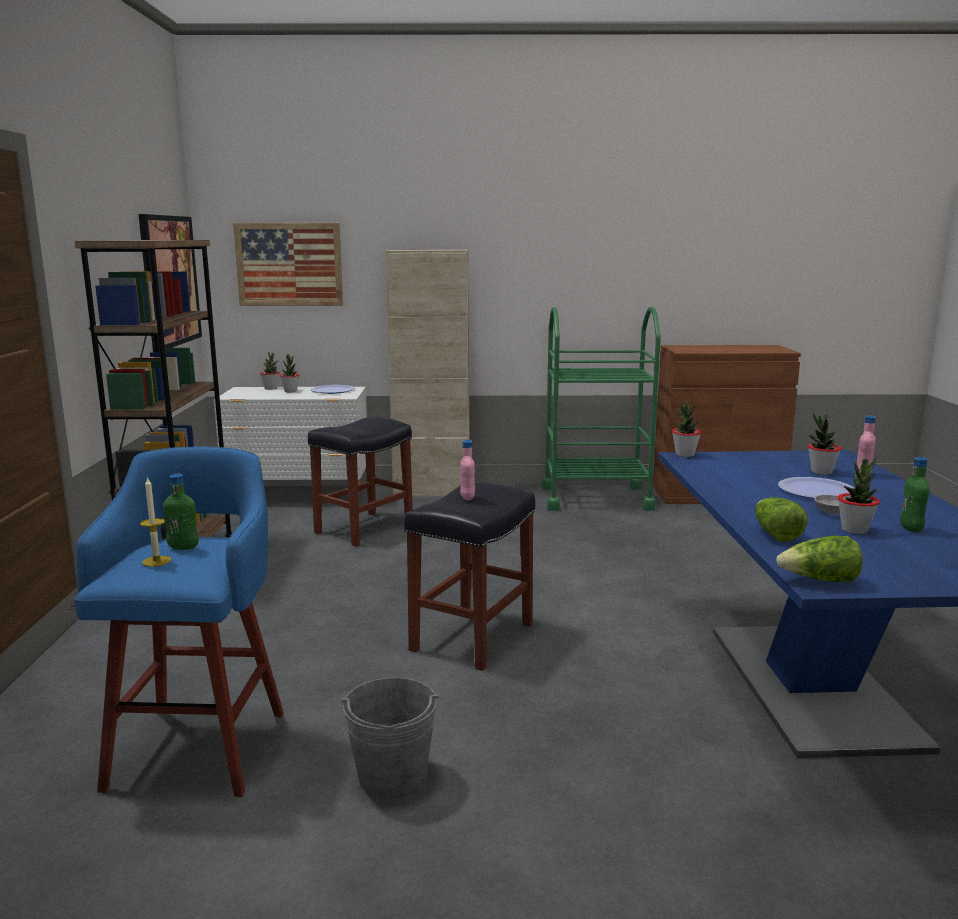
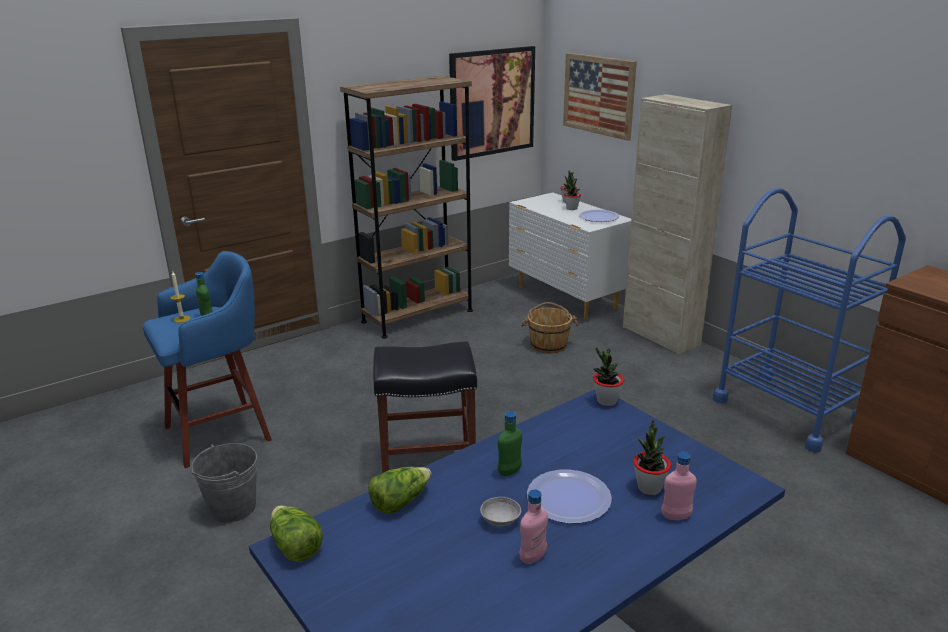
camera: 55 degrees right, 10 degrees up
black stool [308,417,413,547] -> brown bucket [521,302,579,354]
pink bottle [460,440,475,501] -> pink bottle moved to [519,489,548,564]
green cart [542,307,661,511] -> blue cart [713,188,906,453]
potted plant [838,457,879,534] -> none
green bottle [900,457,930,533] -> green bottle moved to [498,411,522,476]

